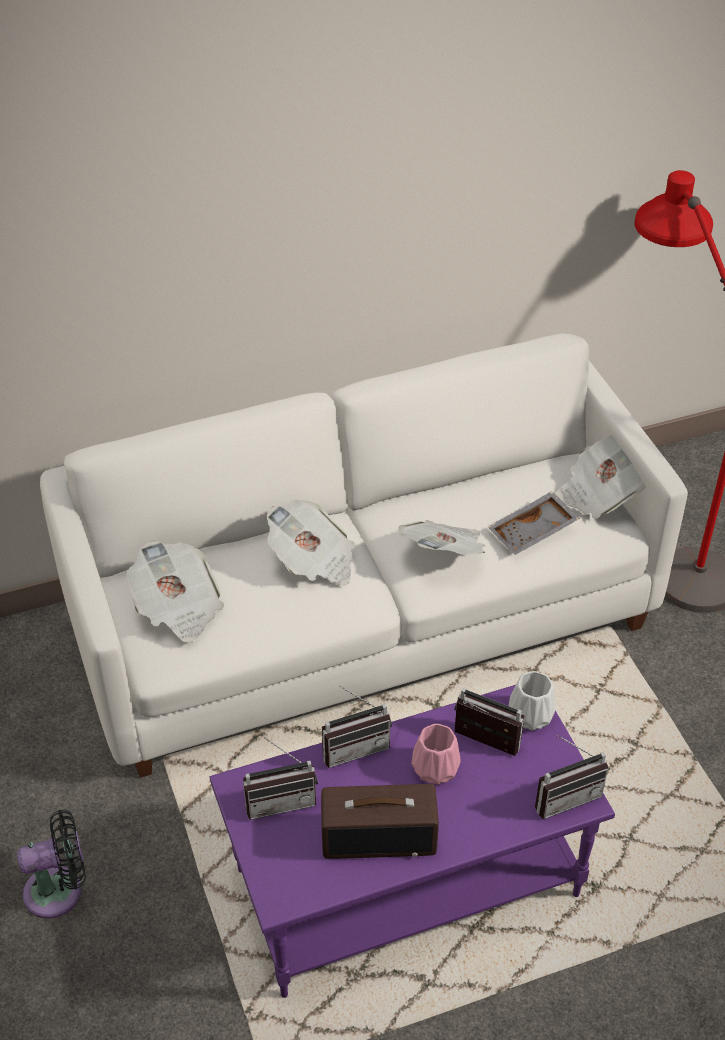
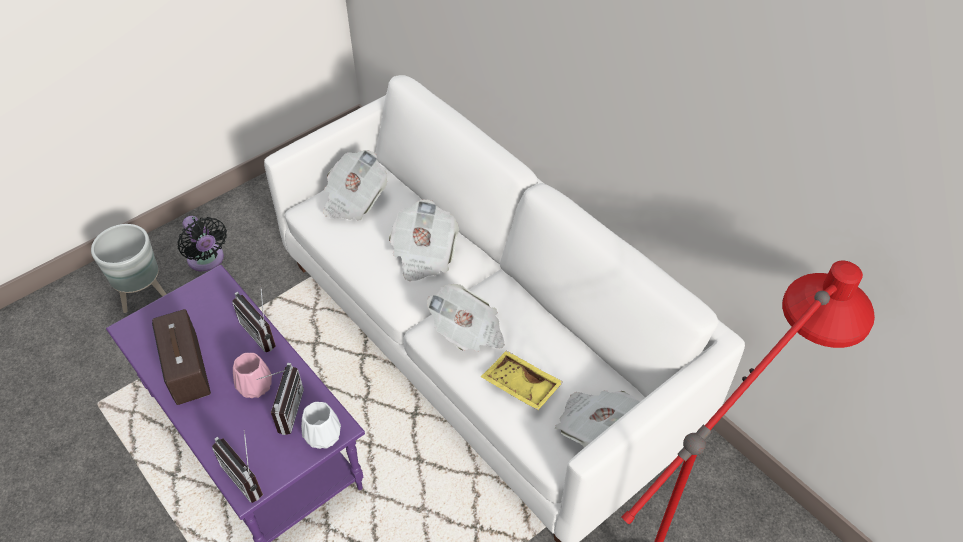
camera: 70 degrees right, 5 degrees up
radio [243,737,318,820] -> none
grey tray [488,491,580,555] -> yellow tray [481,351,563,410]
none -> grey planter [91,224,166,313]

